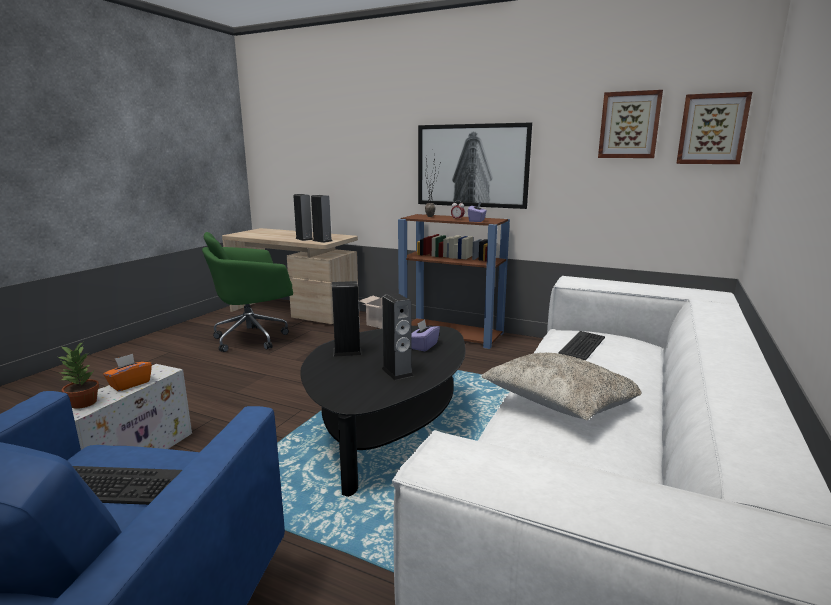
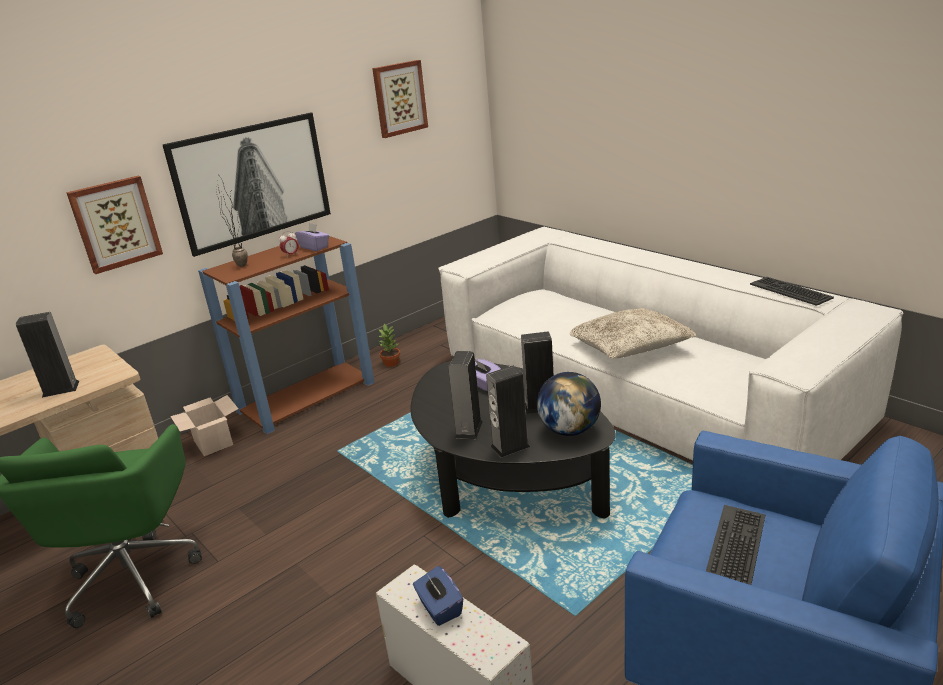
camera: 65 degrees left, 10 degrees up
potted plant [56,342,99,409] -> potted plant moved to [378,324,400,367]
orange tissue box [103,354,152,392] -> blue tissue box [413,566,463,626]
speaker [311,195,332,243] -> speaker moved to [486,365,530,458]
keyboard [558,331,605,360] -> keyboard moved to [750,277,834,306]
picture [676,92,752,164] -> picture moved to [66,176,163,274]
none -> globe [537,372,601,436]

